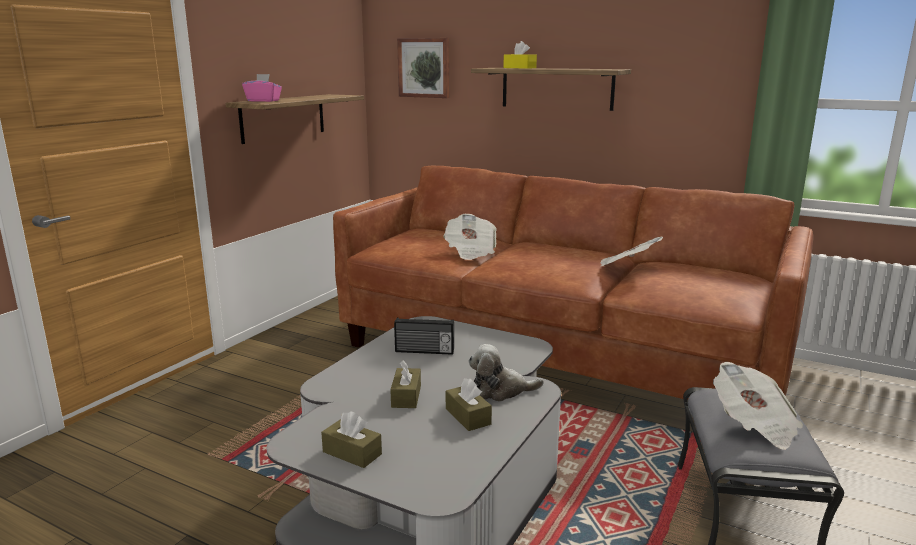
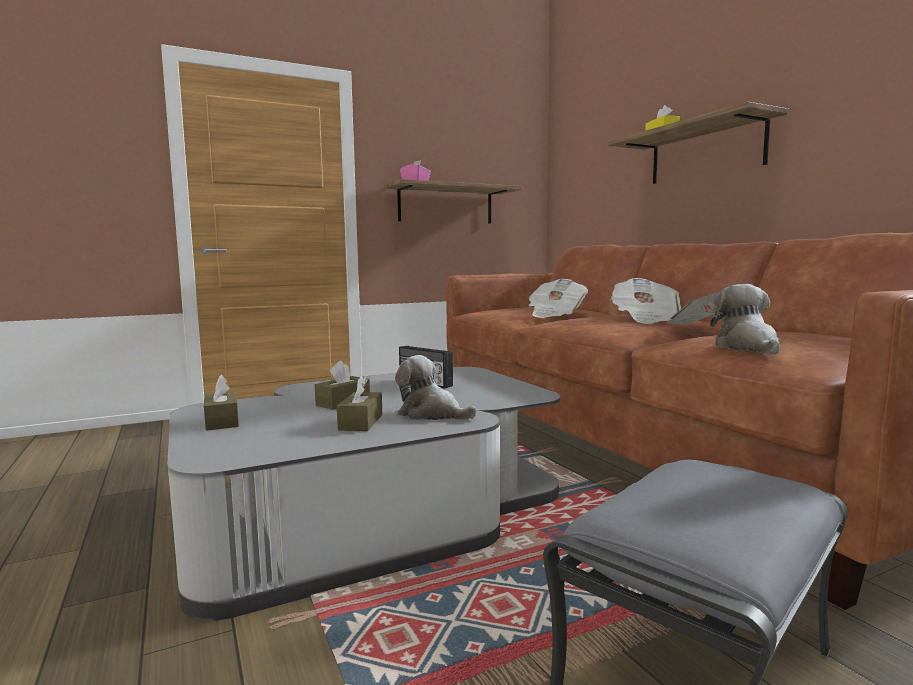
camera: 35 degrees right, 10 degrees down
picture [397,38,449,98] -> none
newspaper [713,362,803,450] -> newspaper moved to [611,278,681,324]
none -> plush toy [710,284,780,354]

